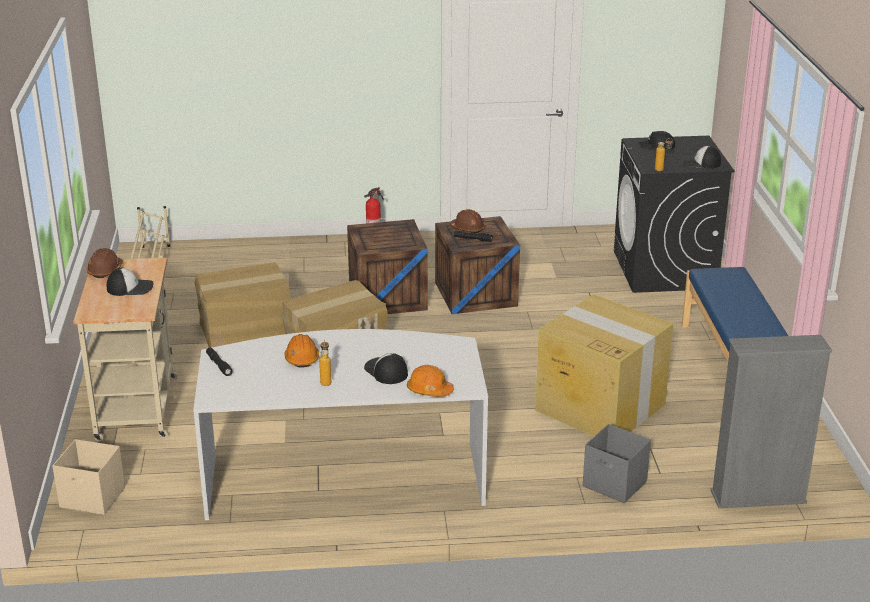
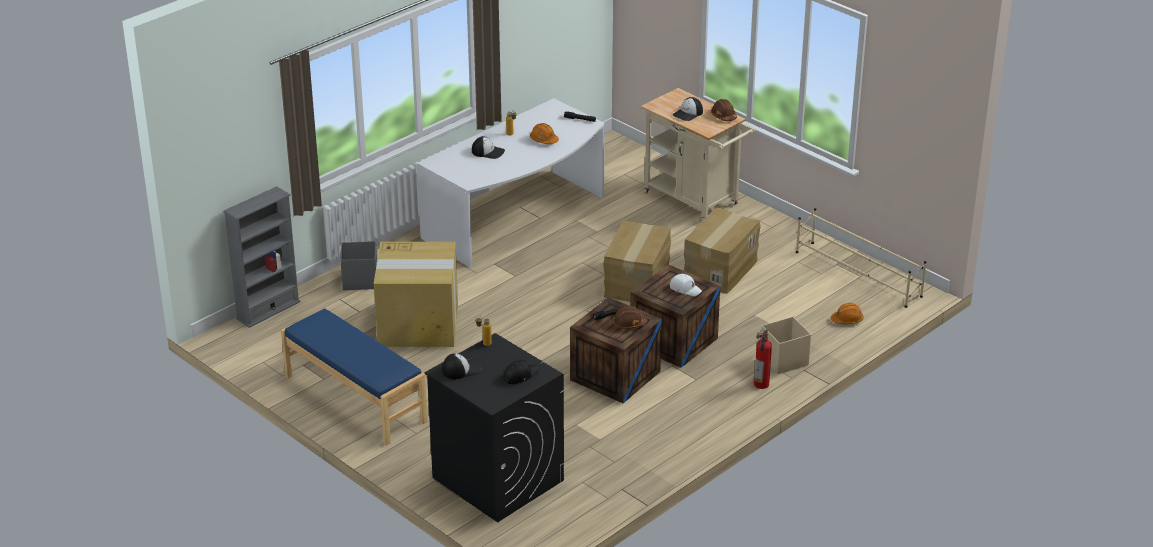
camera: 140 degrees right, 5 degrees up
beige storage box [52,439,125,515] -> beige storage box moved to [761,317,811,374]
orange hard hat [407,365,454,397] -> orange hard hat moved to [831,303,864,324]
none -> white cap [669,274,702,296]

